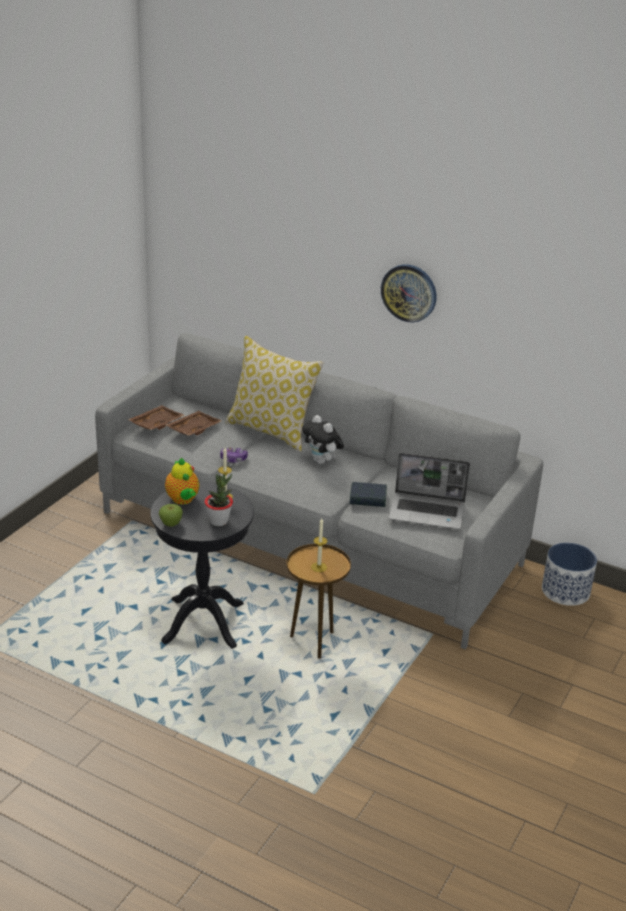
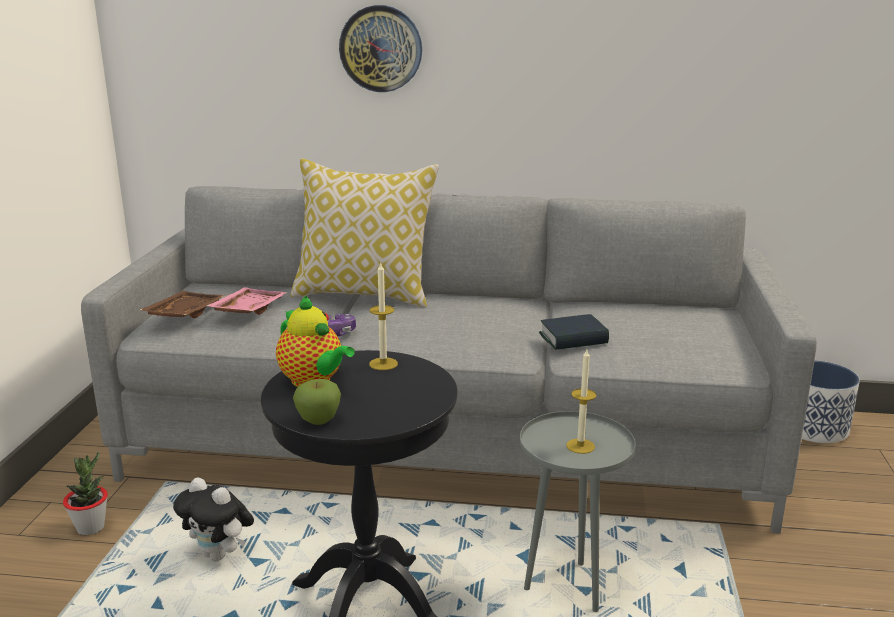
camera: 20 degrees left, 10 degrees down
brown tray [166,411,222,435] -> pink tray [206,287,288,315]
potted plant [205,474,233,526] -> potted plant moved to [63,452,108,535]
brown side table [286,544,351,659] -> grey side table [520,411,635,612]
plush toy [302,415,344,464] -> plush toy moved to [173,477,254,561]
wall clock [381,264,436,322] -> wall clock moved to [339,5,422,92]
laptop [389,453,470,529] -> none

